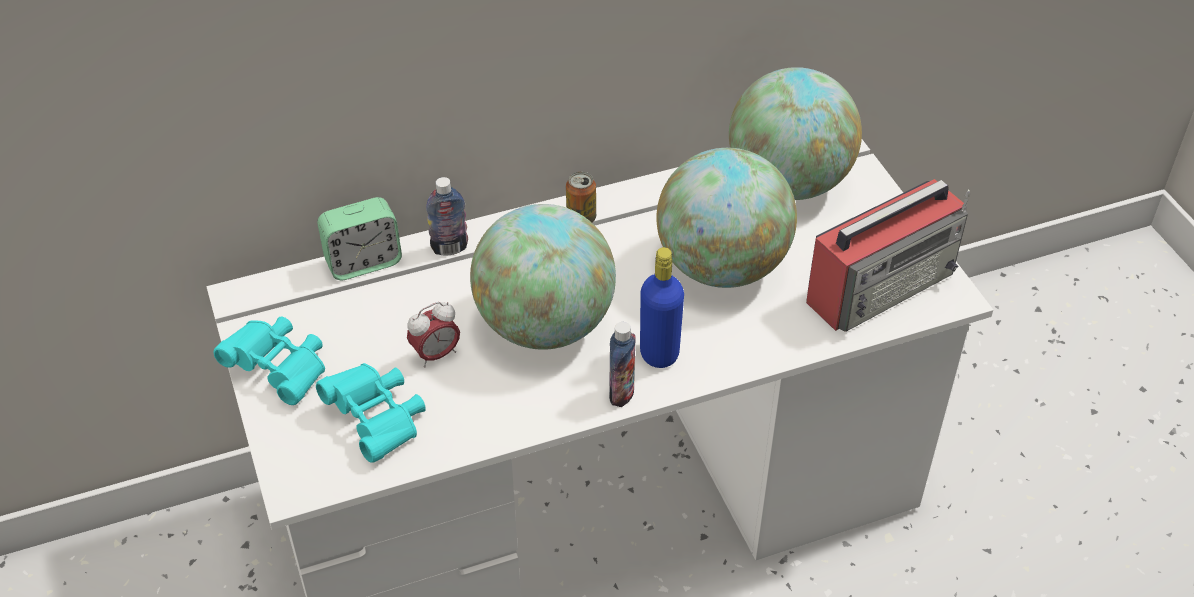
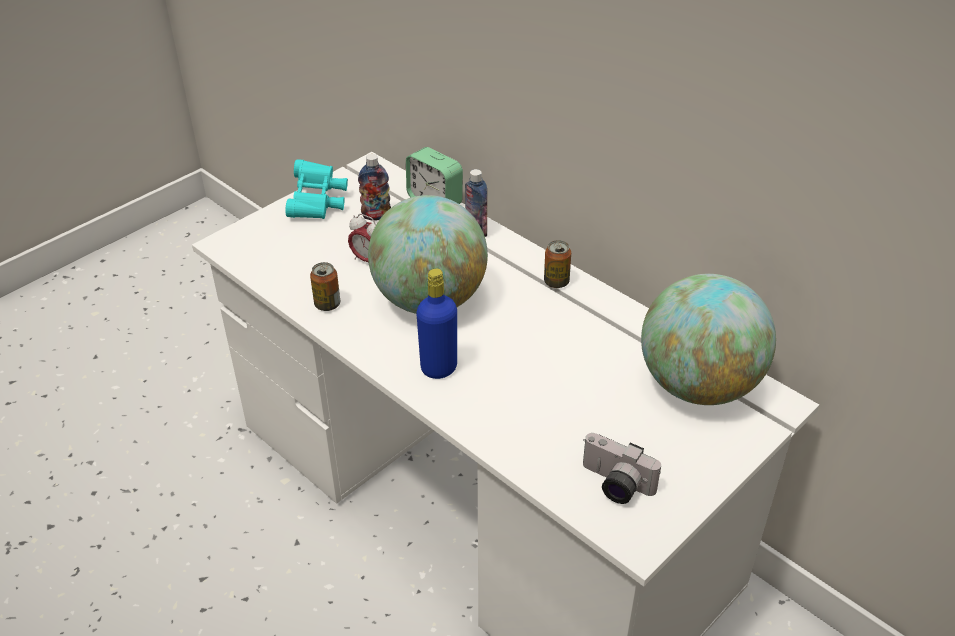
camera: 65 degrees right, 5 degrees down
turquoise binoculars [316,363,426,463] -> none
bottle [609,322,636,407] -> bottle moved to [358,154,391,221]
globe [656,148,797,288] -> none
radio [806,179,970,332] -> camera [583,433,661,504]
none -> can [310,262,340,311]

